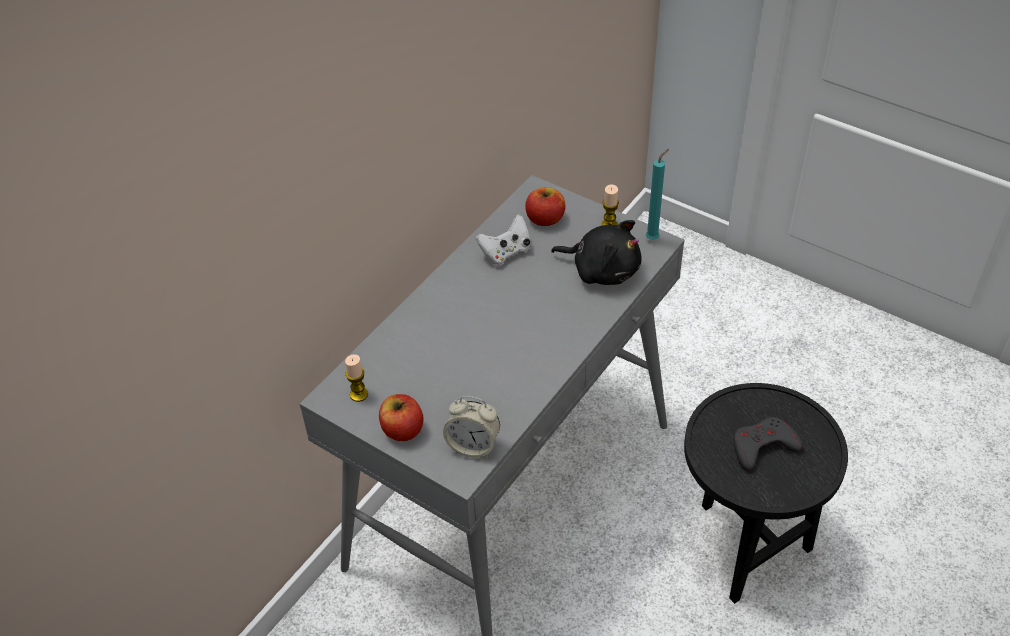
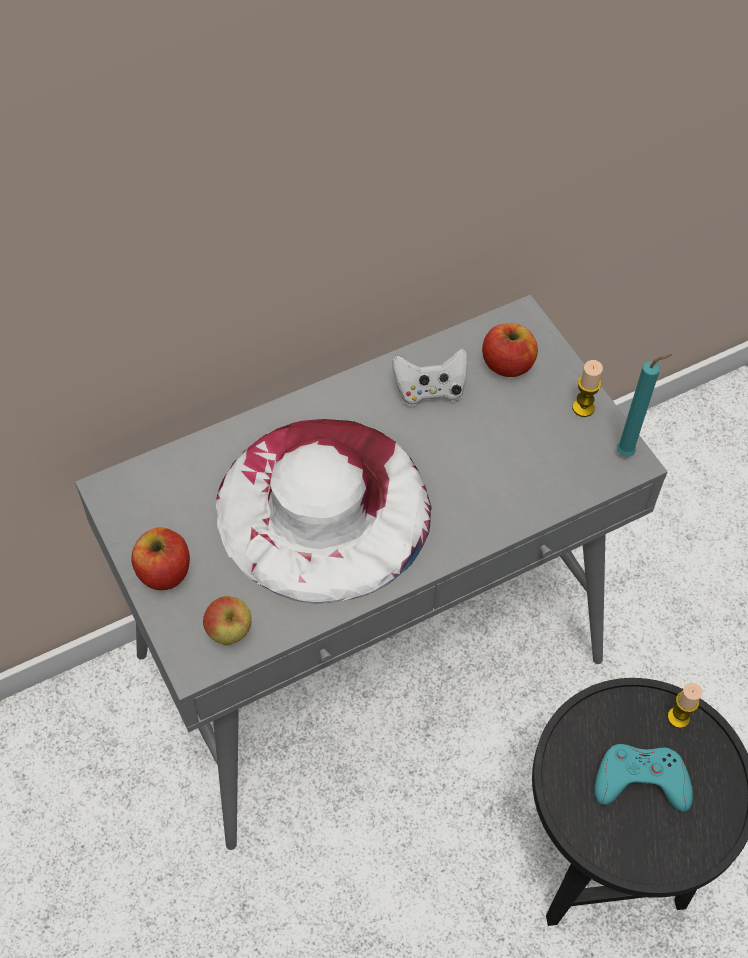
camera: 25 degrees right, 10 degrees up
candle [345,354,368,402] -> candle moved to [667,683,703,728]
alarm clock [443,396,500,458] -> apple [203,596,252,645]
black plush toy [551,220,641,285] -> none
grey game controller [734,417,803,471] -> turquoise game controller [594,744,693,811]
none -> white hat [216,419,432,604]

